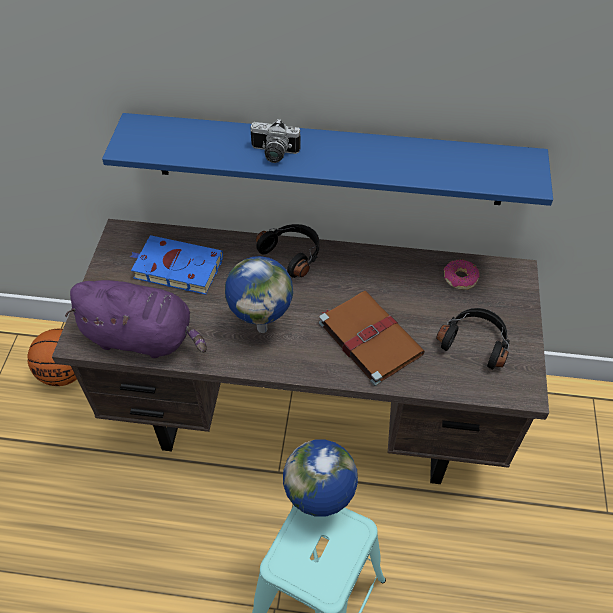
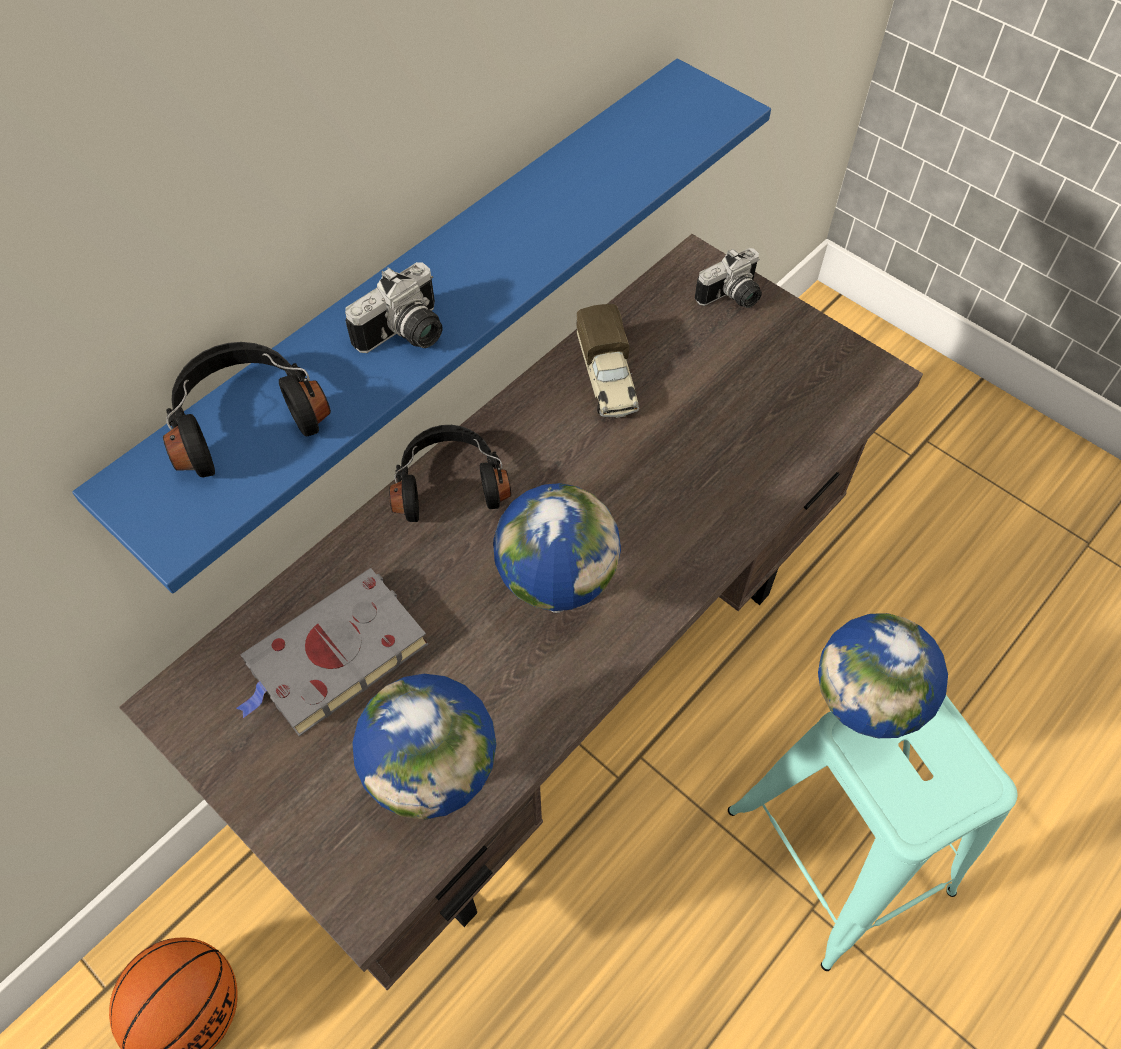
camera: 55 degrees left, 5 degrees up
purple plush toy [65,280,207,358] -> globe [352,674,496,820]
blue book [130,235,223,295] -> grey book [236,568,429,736]
brown book [319,290,425,386] -> none
black headphones [436,308,510,369] -> black headphones moved to [163,342,331,477]
donut [444,259,479,289] -> none
none -> toy truck [576,304,640,418]
none -> camera [695,248,762,308]

